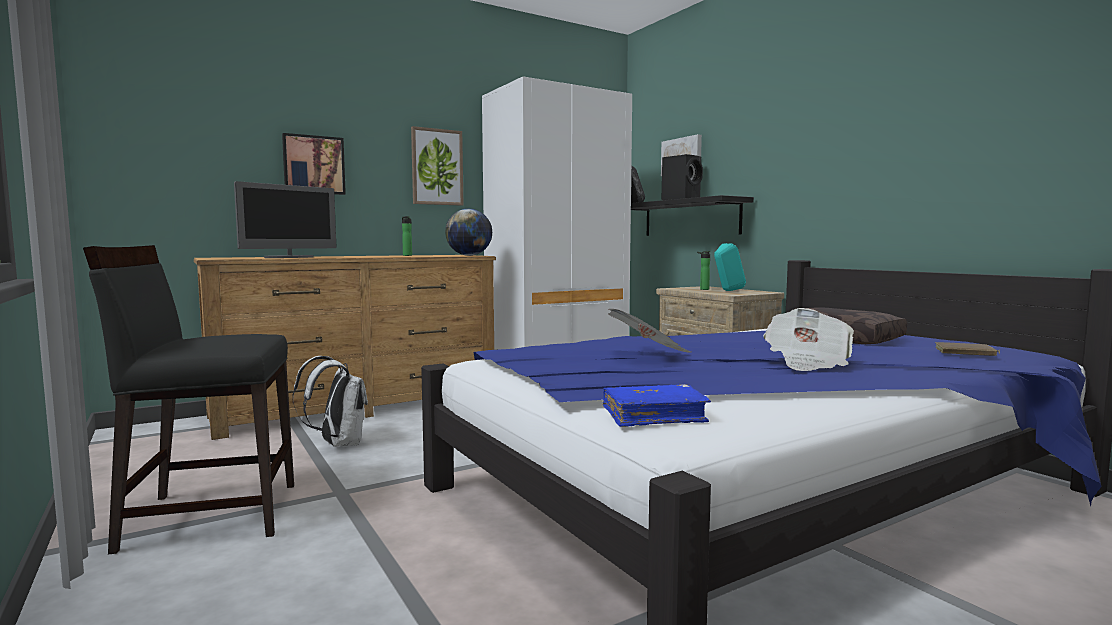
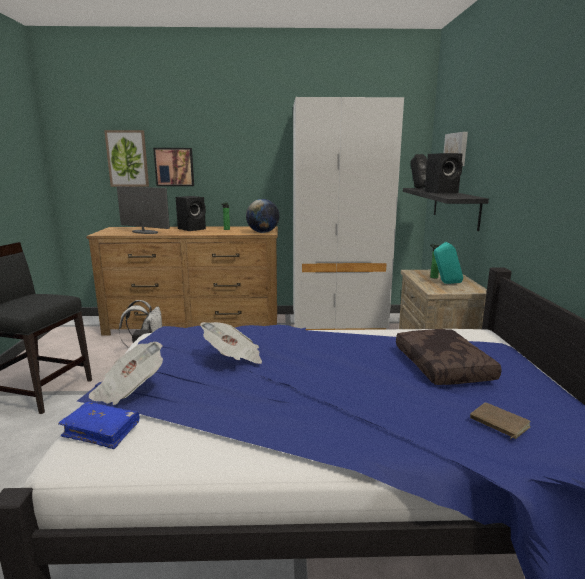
camera: 30 degrees right, 10 degrees up
monitor [234,181,337,258] -> monitor turned 135 degrees counterclockwise [117,186,170,234]
picture [411,126,463,206] -> picture moved to [104,130,149,187]
newspaper [763,308,854,371] -> newspaper moved to [89,342,163,405]
none -> black speaker [176,196,206,231]

